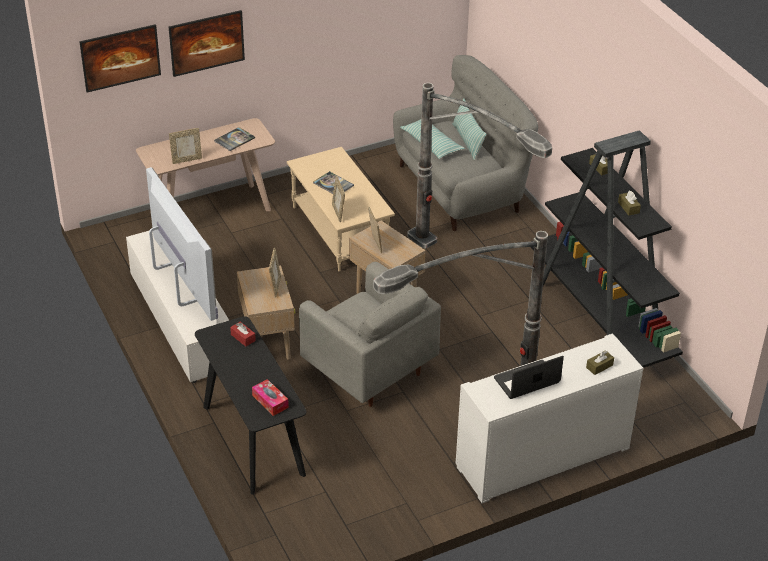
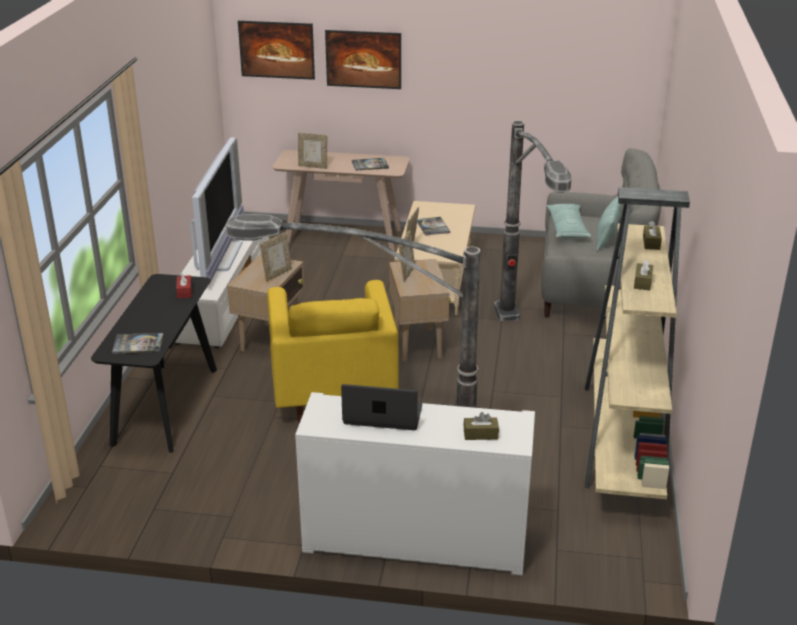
camera: 35 degrees right, 10 degrees down
tissue box [252,379,289,416] -> book [112,333,163,354]
grey armchair [299,262,441,407] -> yellow armchair [267,280,399,423]
black bookcase [531,130,683,368] -> beige bookcase [585,187,690,499]

